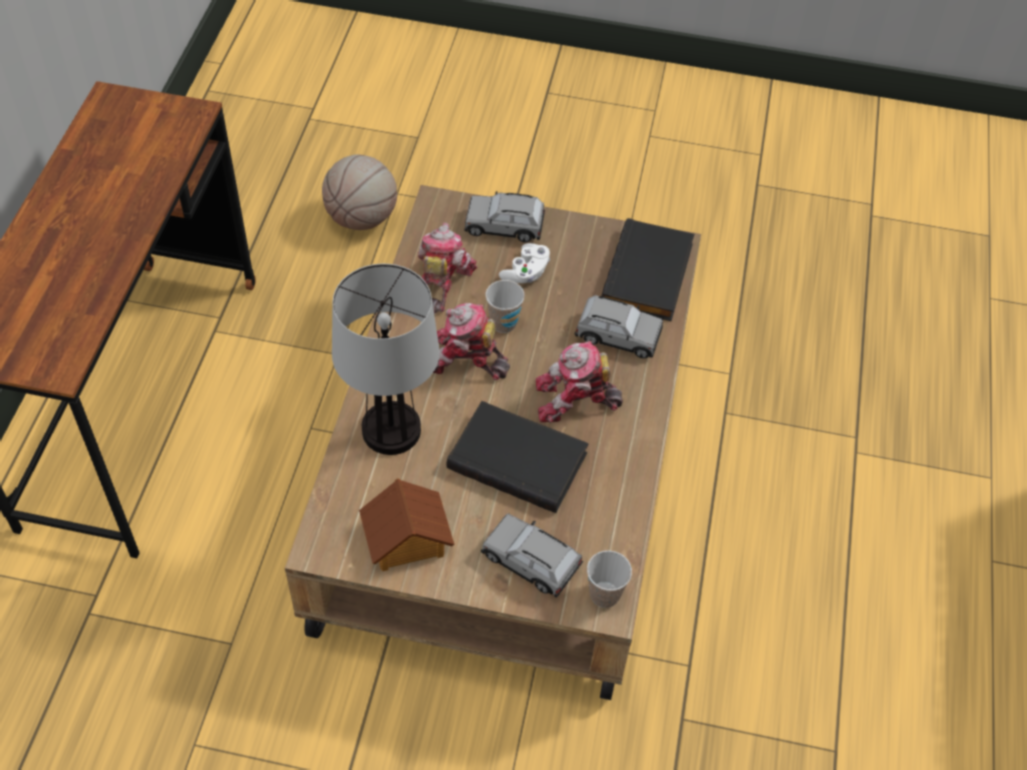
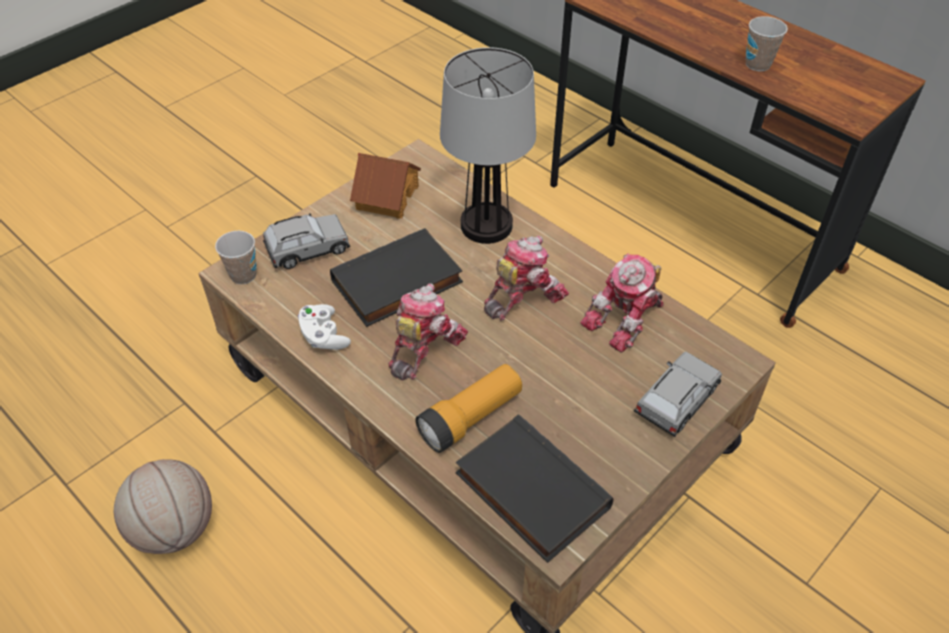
camera: 125 degrees right, 5 degrees down
basketball [322,155,397,230] -> basketball moved to [114,459,212,554]
toy robot [418,223,477,314] -> toy robot turned 90 degrees clockwise [580,253,664,353]
cup [485,280,525,333] -> cup moved to [746,16,788,71]
white game controller [499,243,550,283] -> white game controller moved to [298,304,351,350]
grey toy car [575,295,663,358] -> flashlight [415,364,522,453]

